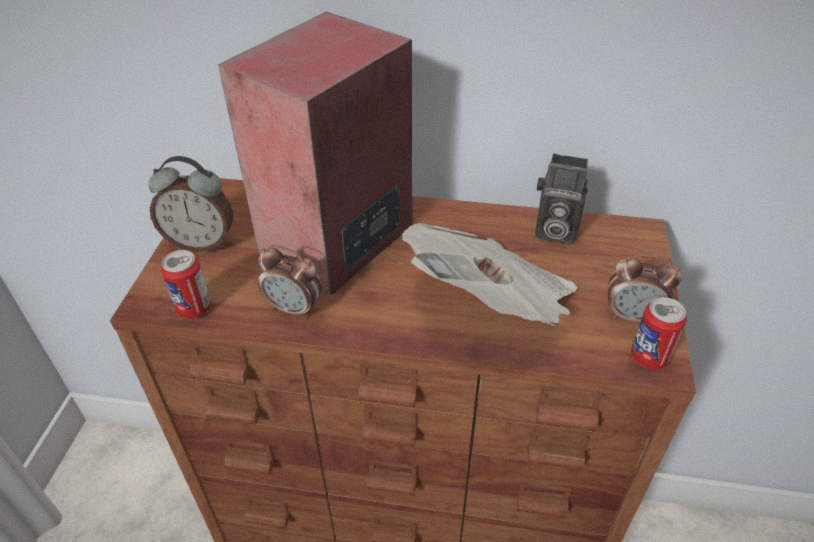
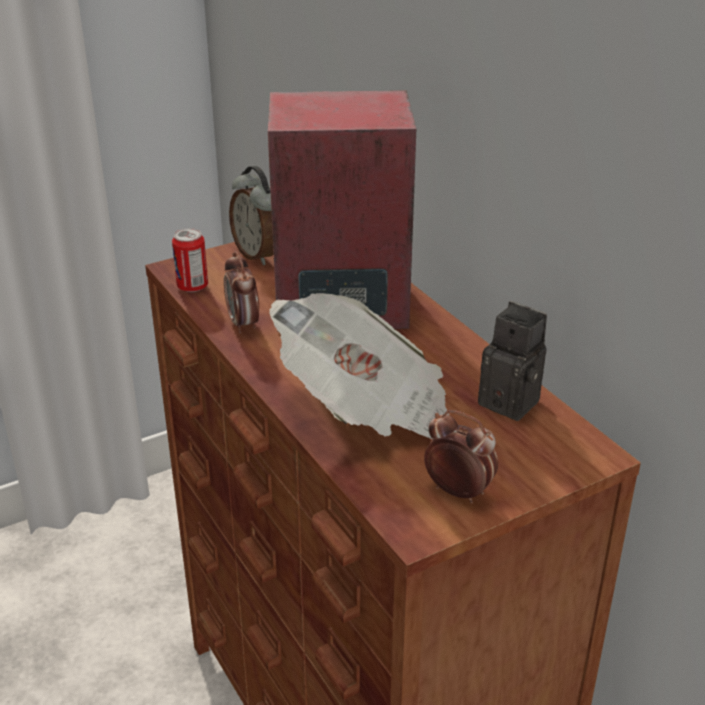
camera: 50 degrees right, 10 degrees down
camera [535,154,588,245] -> camera turned 150 degrees clockwise [478,301,547,421]
alarm clock [608,254,681,322] -> alarm clock turned 150 degrees clockwise [424,410,498,504]
can [631,297,687,370] -> none

